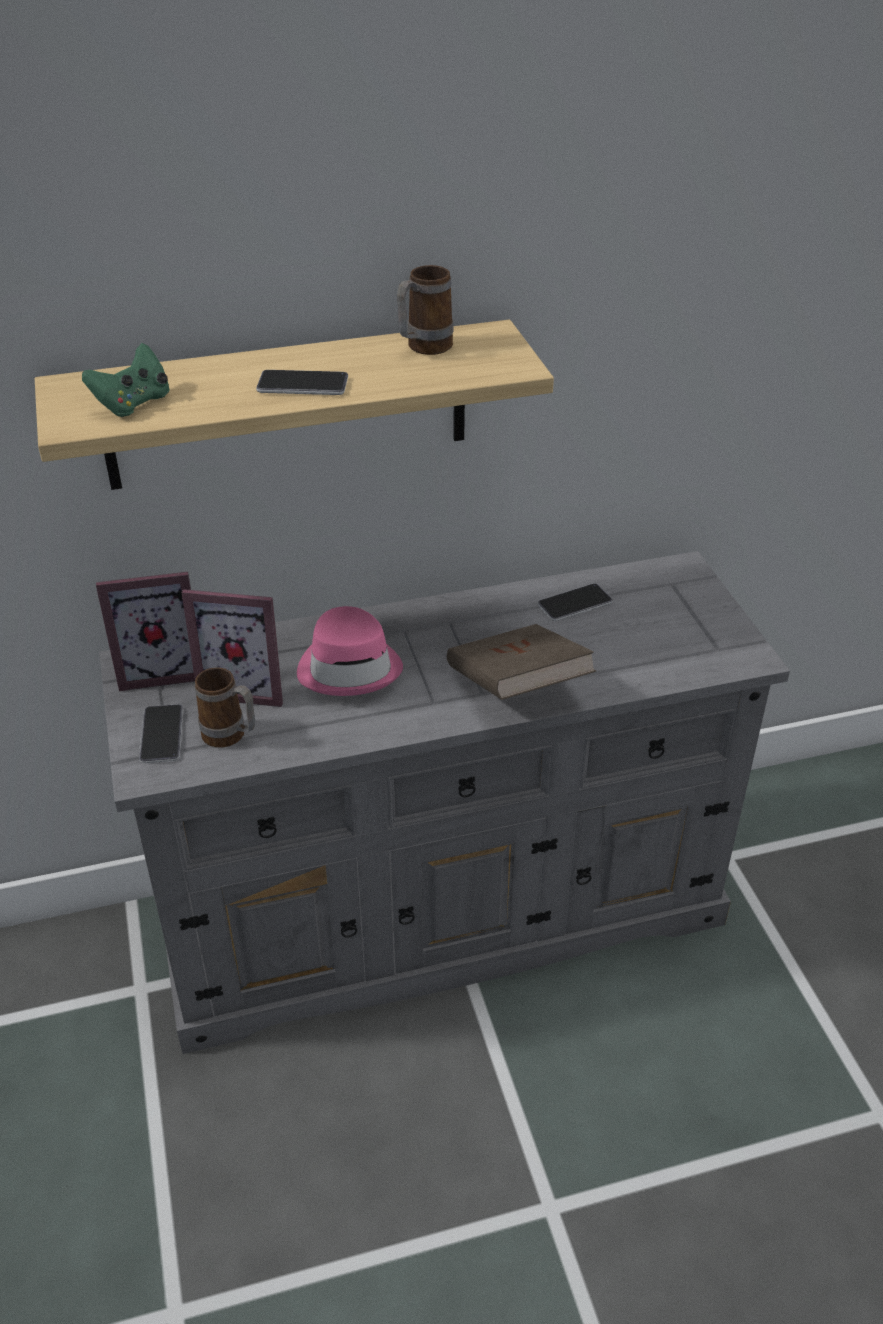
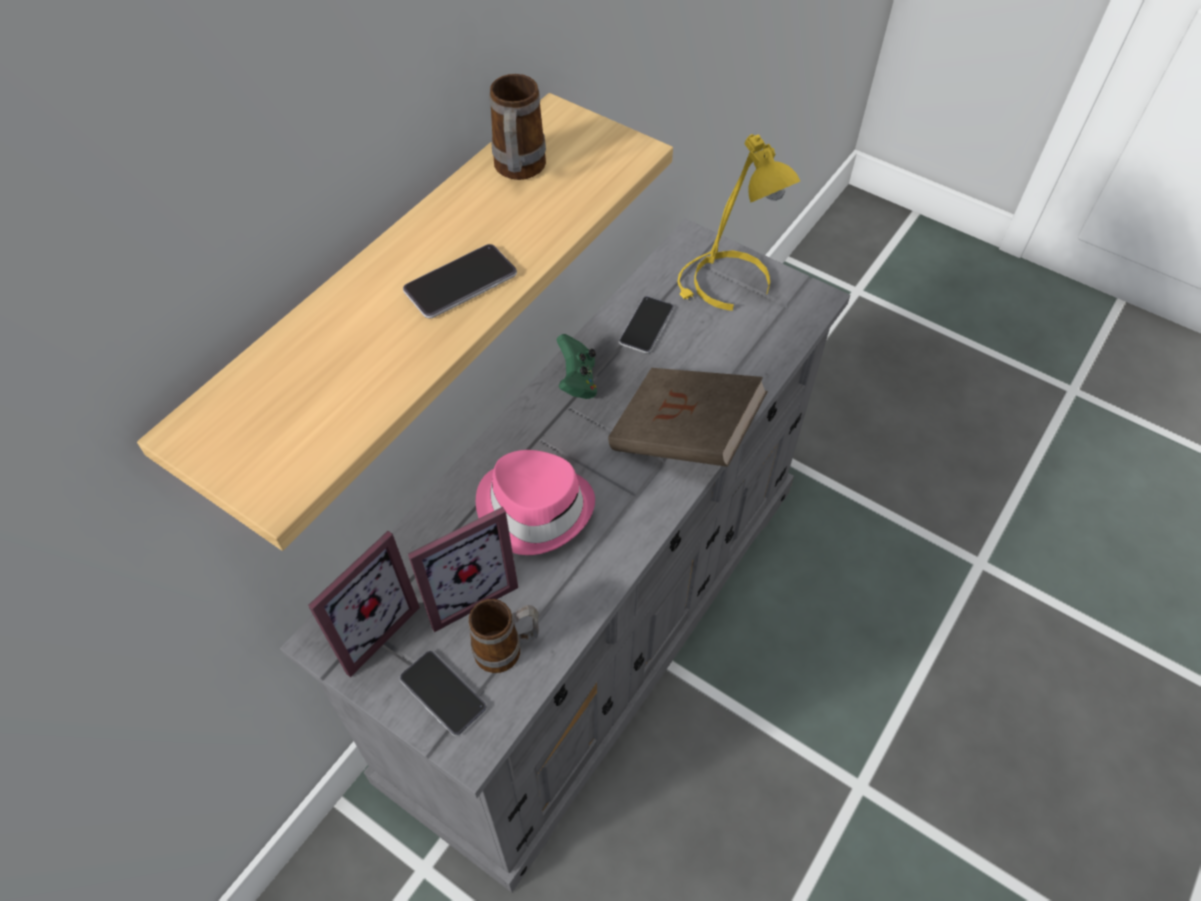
camera: 40 degrees left, 15 degrees up
green game controller [82,343,169,417] -> green game controller moved to [557,334,597,399]
none -> yellow table lamp [677,134,800,311]

